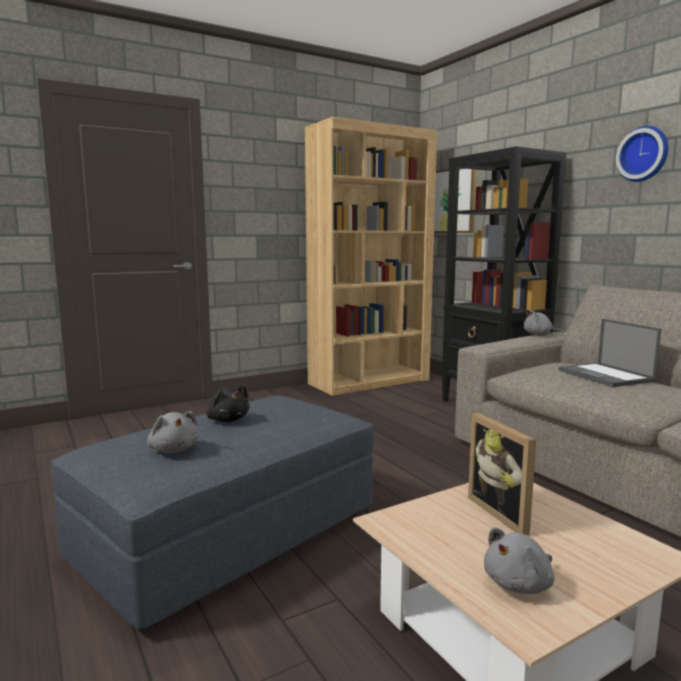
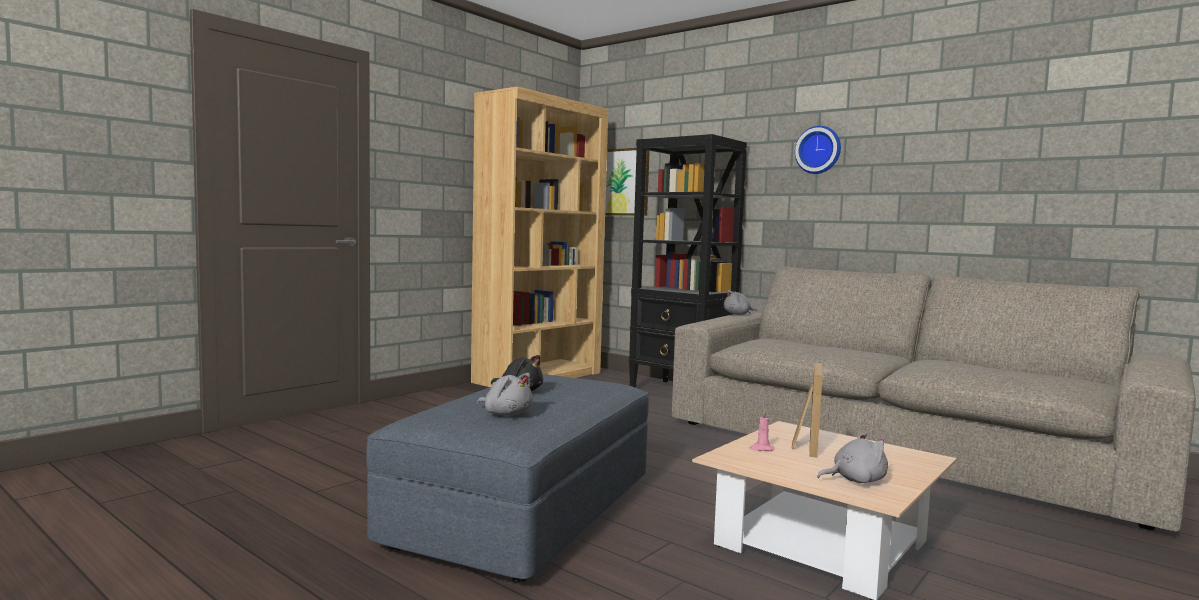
camera: 20 degrees left, 5 degrees down
picture frame [468,413,536,535] -> picture frame turned 120 degrees counterclockwise [791,362,823,458]
grey plush toy [484,527,554,594] -> grey plush toy turned 135 degrees counterclockwise [817,432,888,483]
laptop [558,319,661,387] -> none
none -> pink candle [749,410,774,451]

